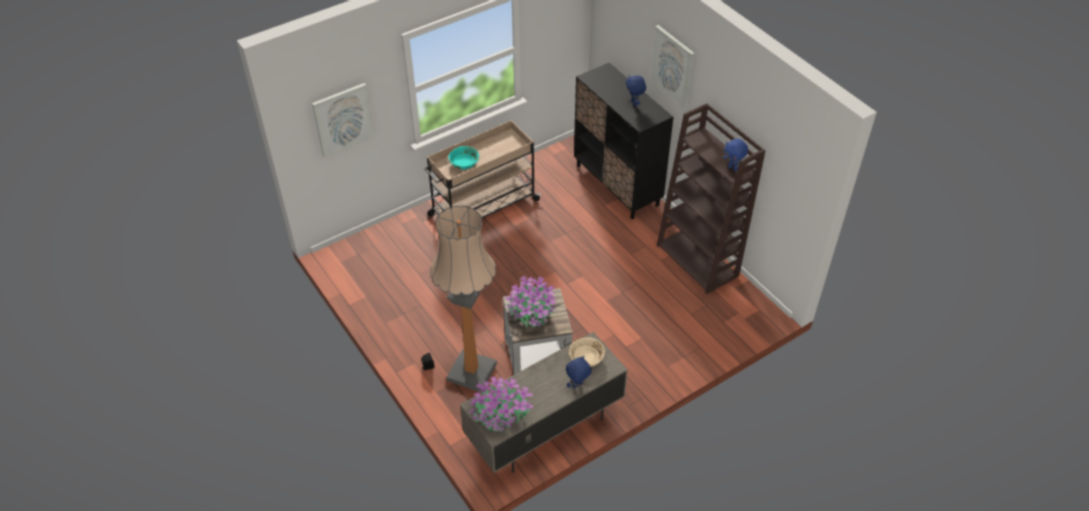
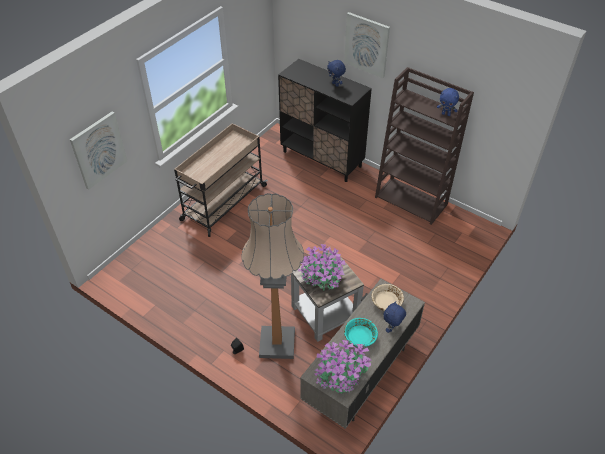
camera: 20 degrees left, 0 degrees up
turquoise bowl [448,146,479,170] -> turquoise bowl moved to [344,318,378,347]

